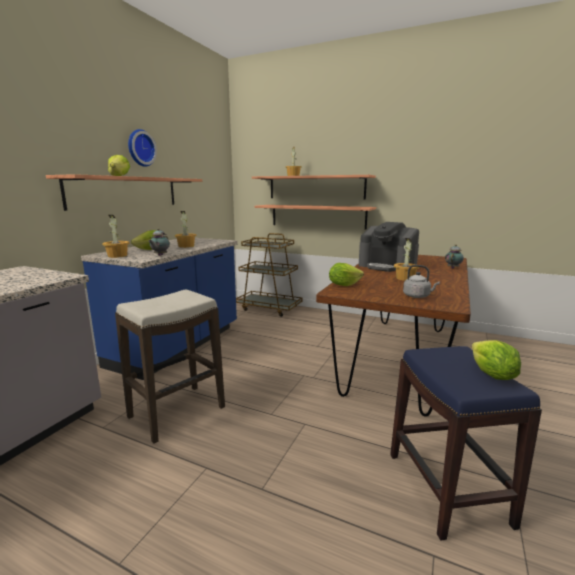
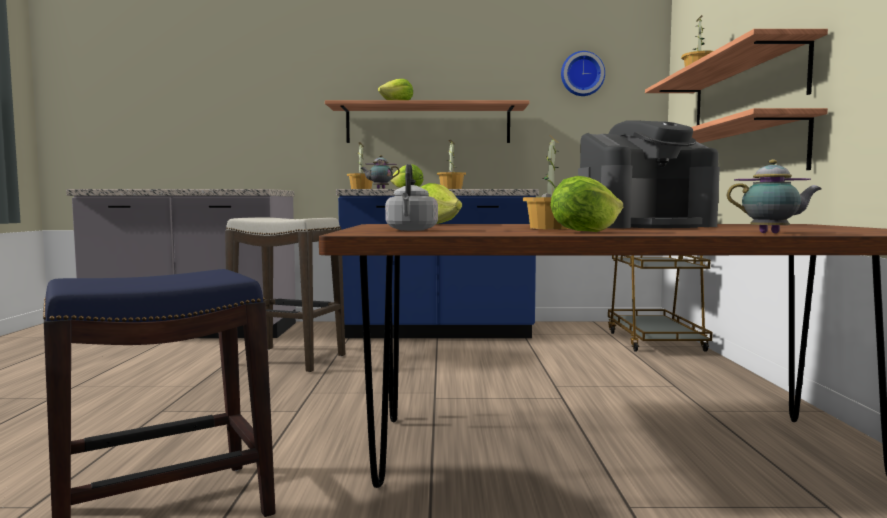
camera: 65 degrees right, 10 degrees down
wall clock [128,129,157,167] -> wall clock moved to [561,51,605,96]
coffee machine [359,222,419,272] -> coffee machine turned 120 degrees counterclockwise [578,120,720,228]
lettuce [472,340,521,380] -> lettuce moved to [550,176,623,232]

